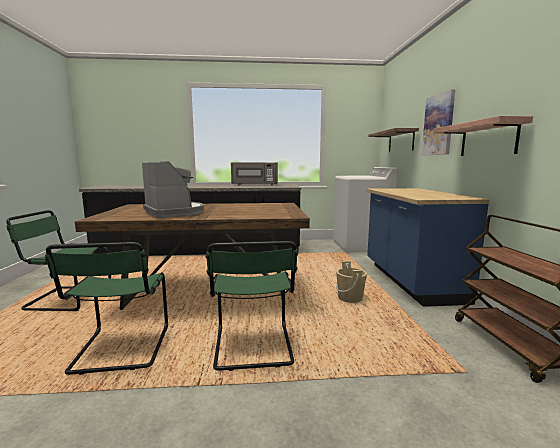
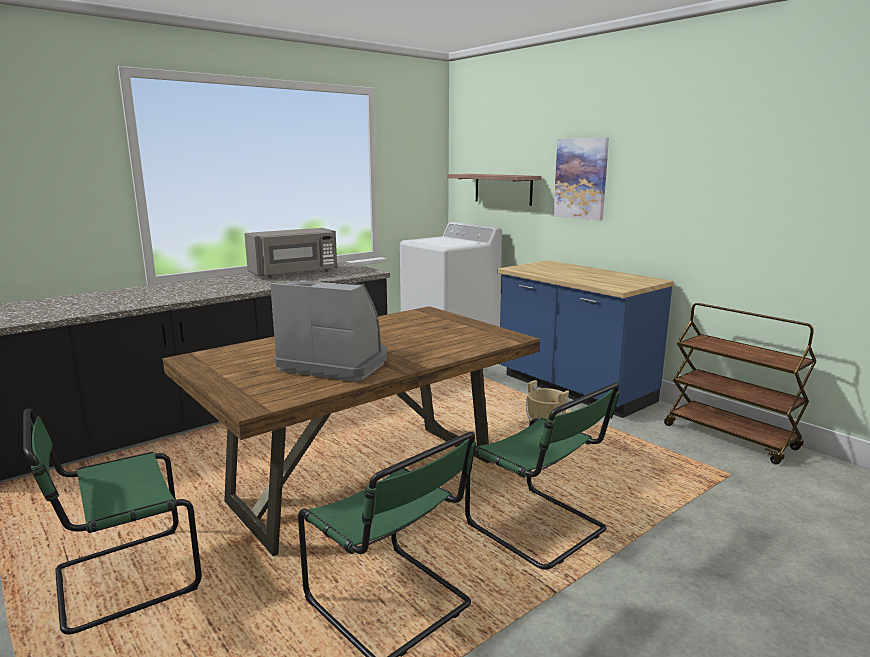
camera: 35 degrees left, 5 degrees up
shelf [433,116,533,156] -> none

